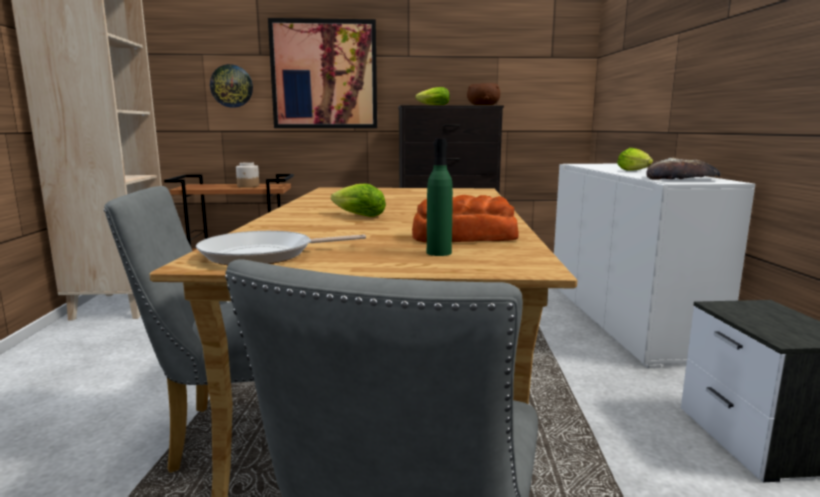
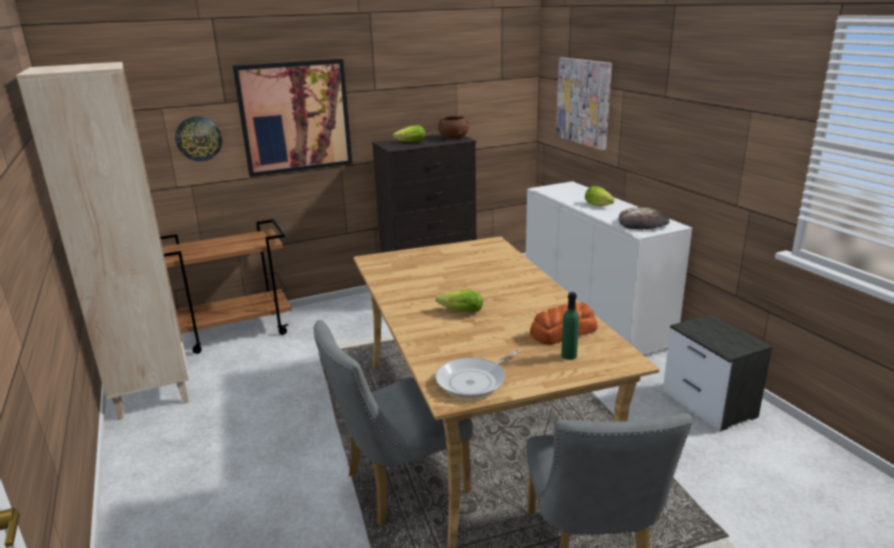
camera: 20 degrees left, 10 degrees up
jar [236,162,259,188] -> none
none -> picture [556,57,612,150]

